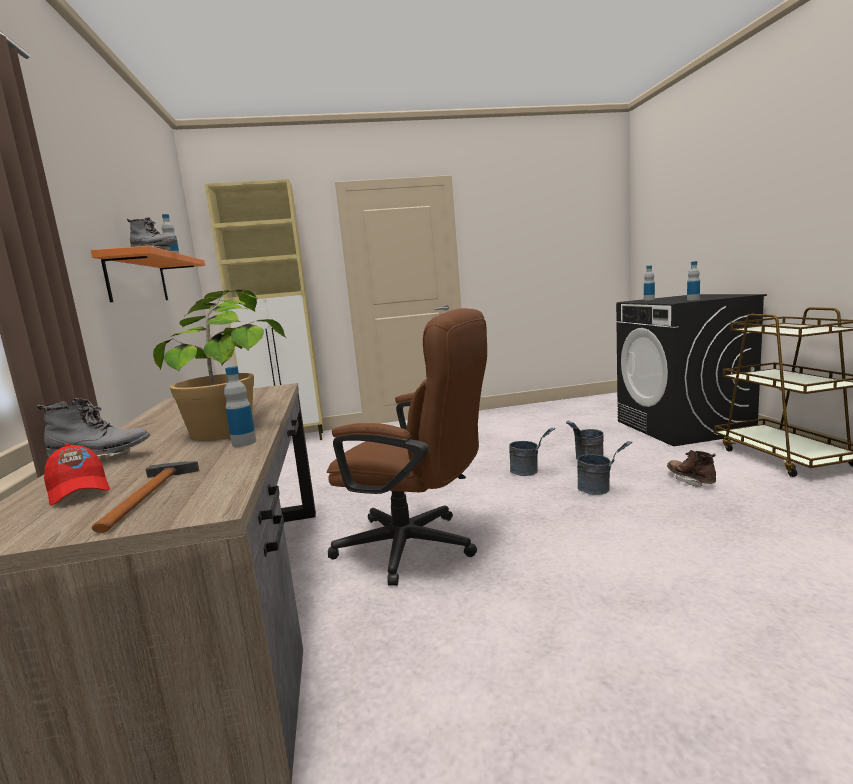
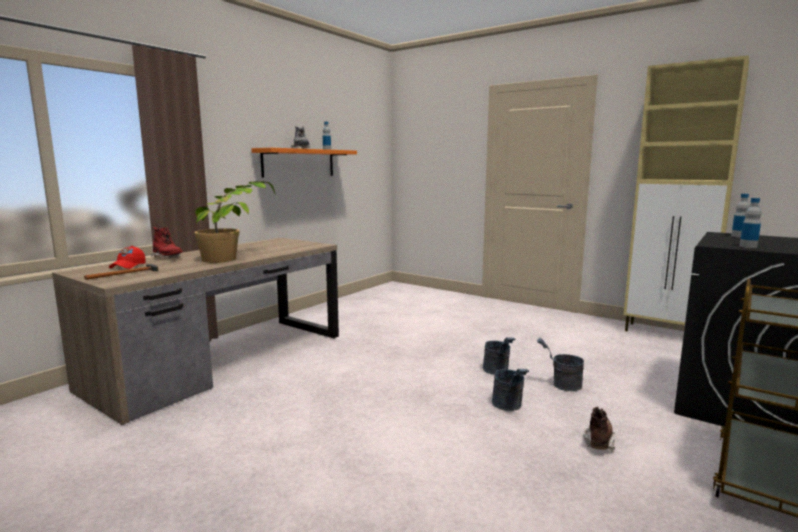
camera: 45 degrees right, 0 degrees up
grey boot [37,398,151,457] -> red boot [151,227,183,258]
beige cabinet [204,179,323,440] -> beige cabinet moved to [624,55,749,331]
bottle [224,366,256,447] -> none
brown office chair [327,308,487,586] -> none

